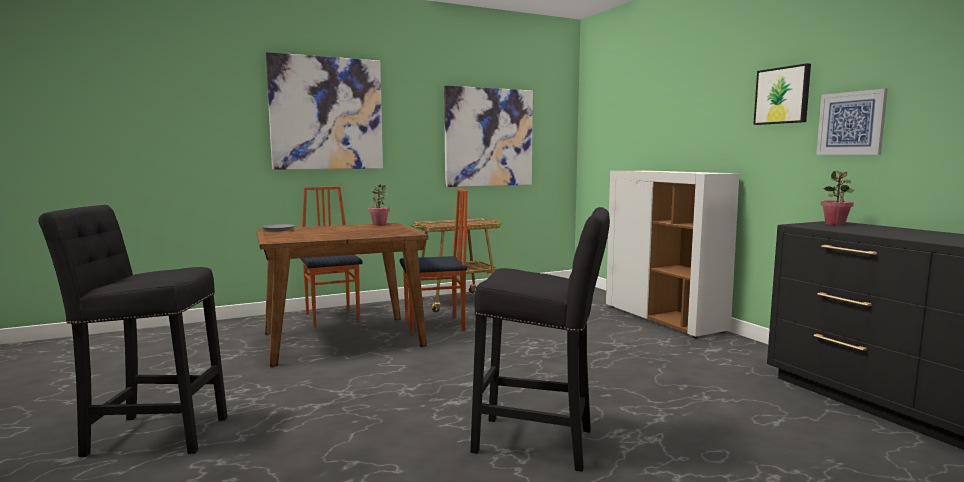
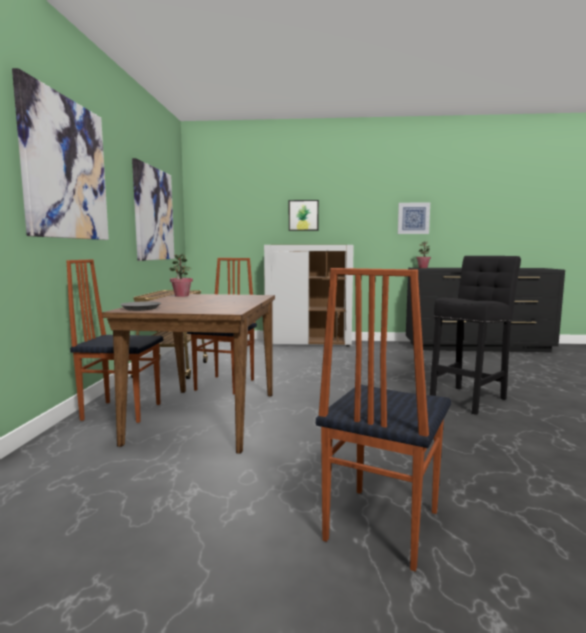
camera: 60 degrees left, 0 degrees up
black stool [38,205,227,457] -> chair [316,268,451,572]
picture [753,63,811,125] -> picture moved to [289,200,319,231]

